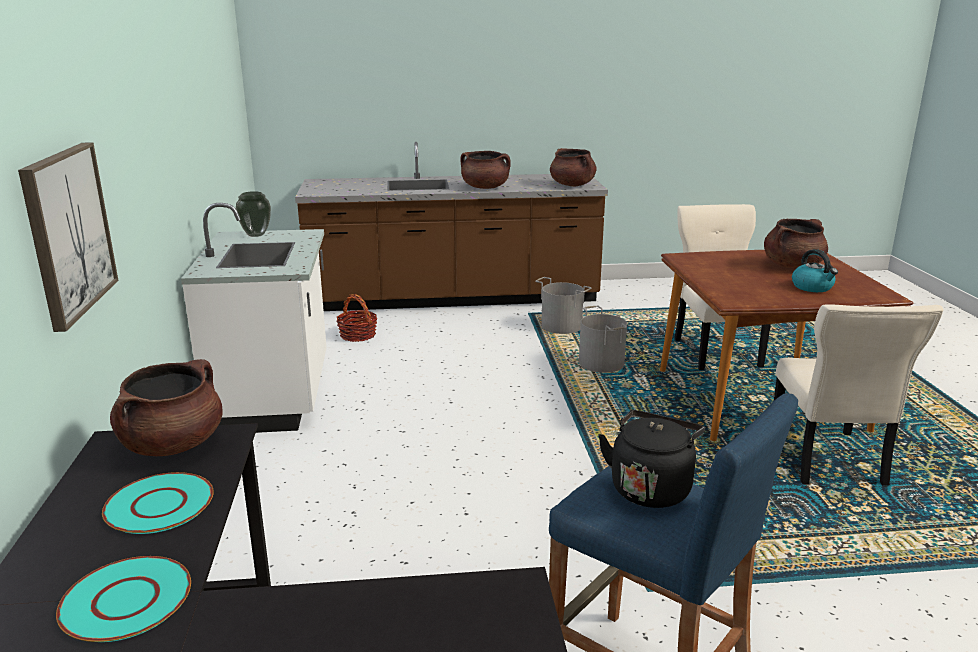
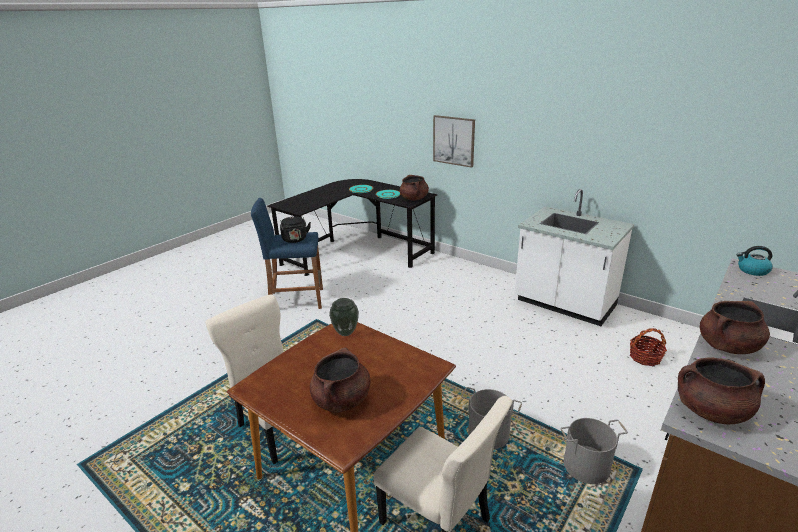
camera: 135 degrees right, 5 degrees up
vase [236,191,271,237] -> vase moved to [329,298,359,336]
kettle [792,249,838,292] -> kettle moved to [737,246,773,276]

